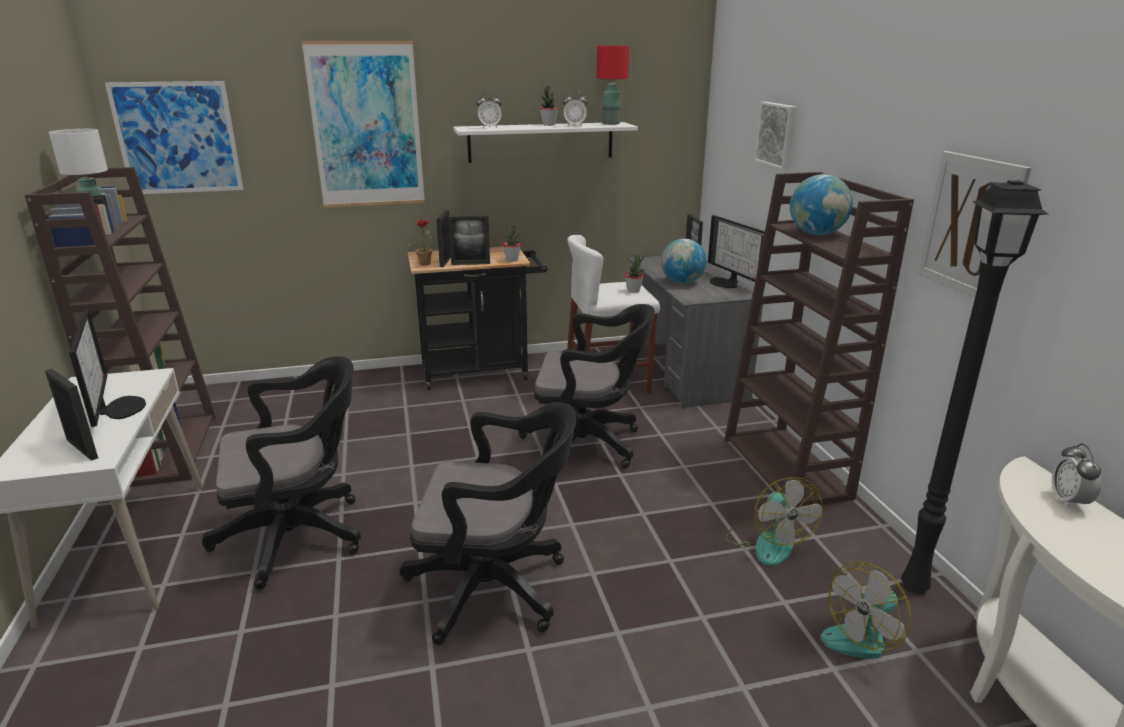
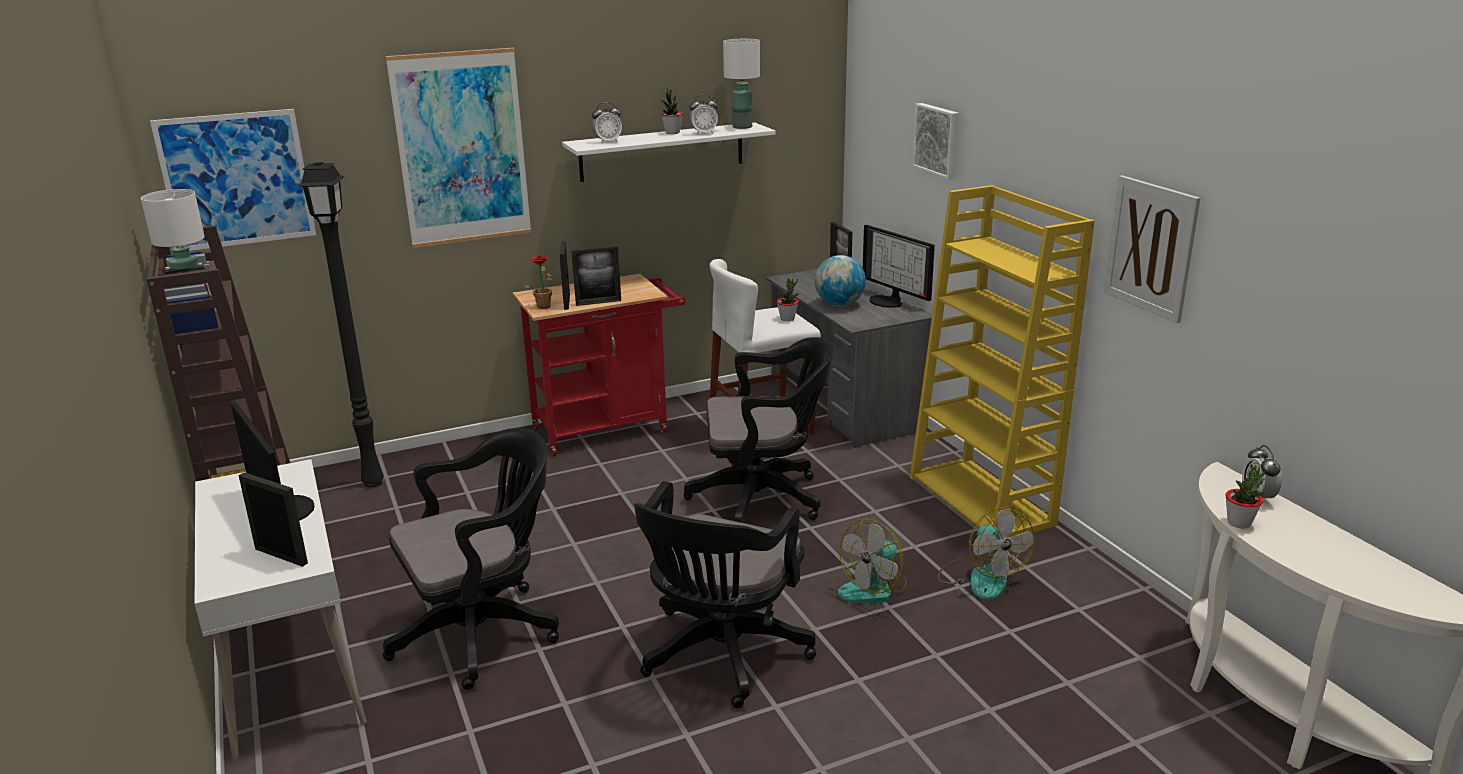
camera: 10 degrees left, 0 degrees up
black office chair [400,402,577,645] -> black office chair turned 120 degrees clockwise [634,481,816,708]
black cart [408,246,548,390] -> red cart [513,274,686,456]
potted plant [502,224,521,262] -> potted plant moved to [1225,465,1265,528]
red table lamp [597,46,629,125] -> white table lamp [723,39,760,129]
brown bookcase [725,172,914,508] -> yellow bookcase [910,185,1095,538]
globe [790,174,853,235] -> none
fan [821,561,911,659] -> fan moved to [838,519,907,604]
black floor lamp [901,180,1048,594] -> black floor lamp moved to [298,162,384,487]

